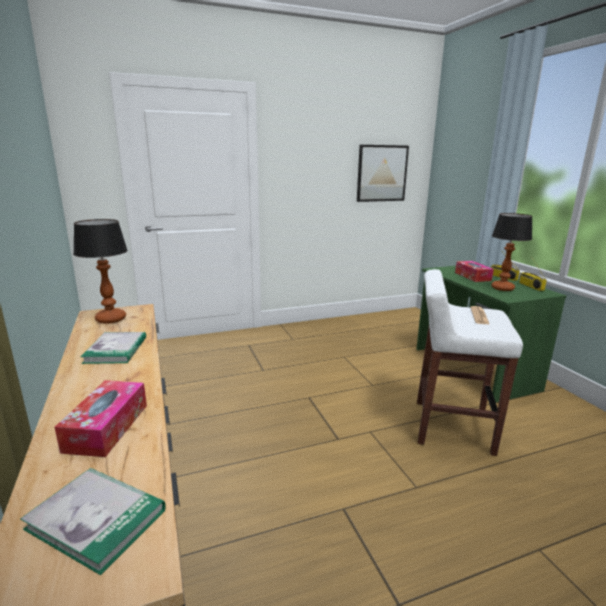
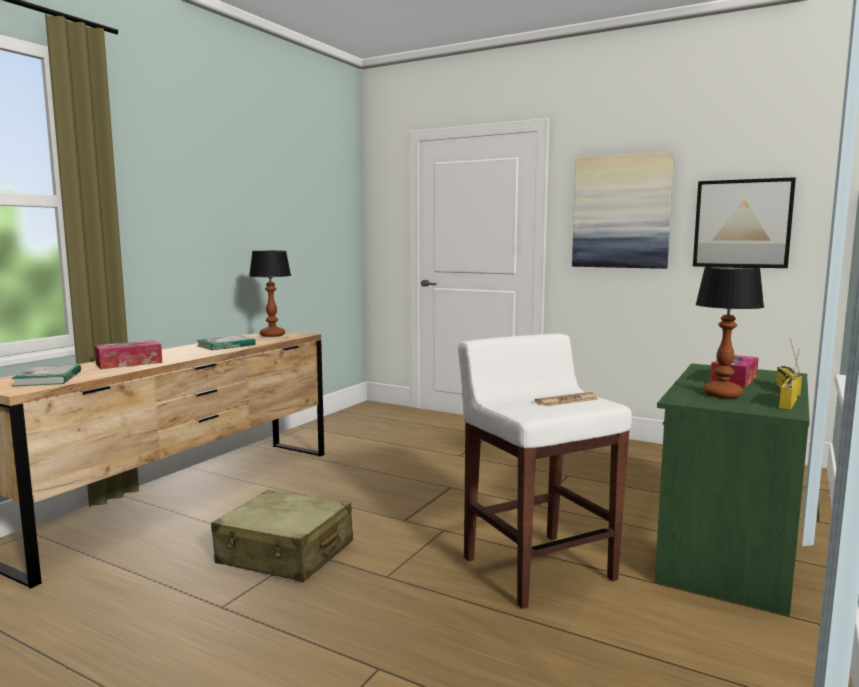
camera: 50 degrees right, 10 degrees down
none -> beige suitcase [211,490,353,582]
none -> picture [572,151,674,269]

